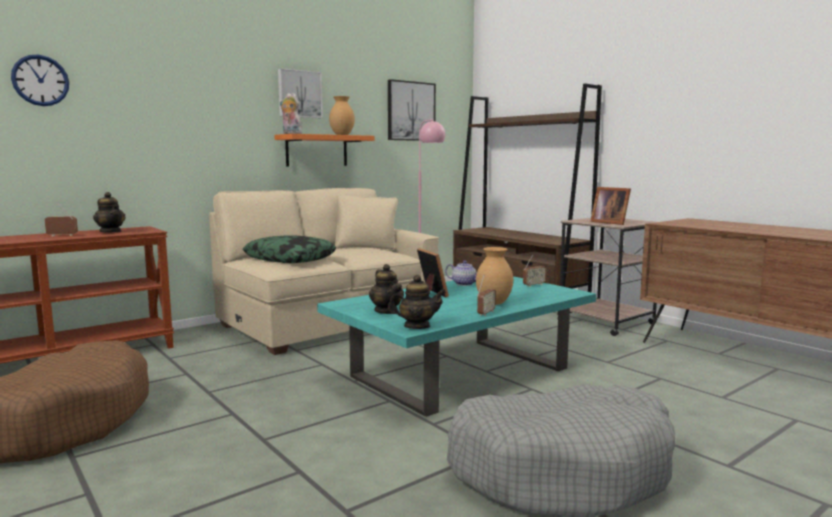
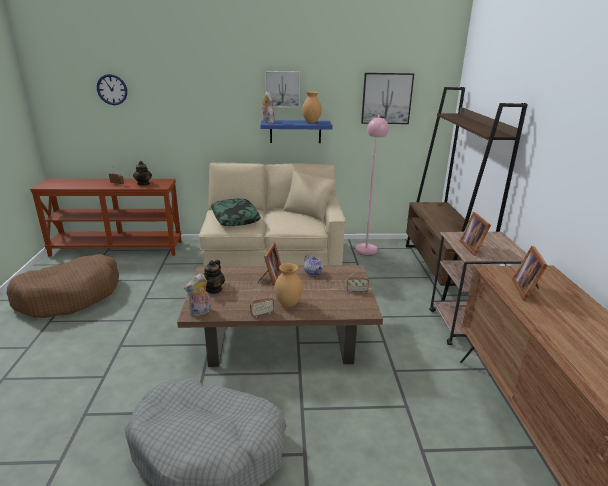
camera: 35 degrees right, 15 degrees up
orange shelf [274,134,375,166] -> blue shelf [260,120,333,143]
turquoise coffee table [317,276,596,417] -> brown coffee table [177,265,383,367]
teapot [388,275,446,329] -> plush toy [184,273,211,317]
none -> picture frame [512,246,548,301]

